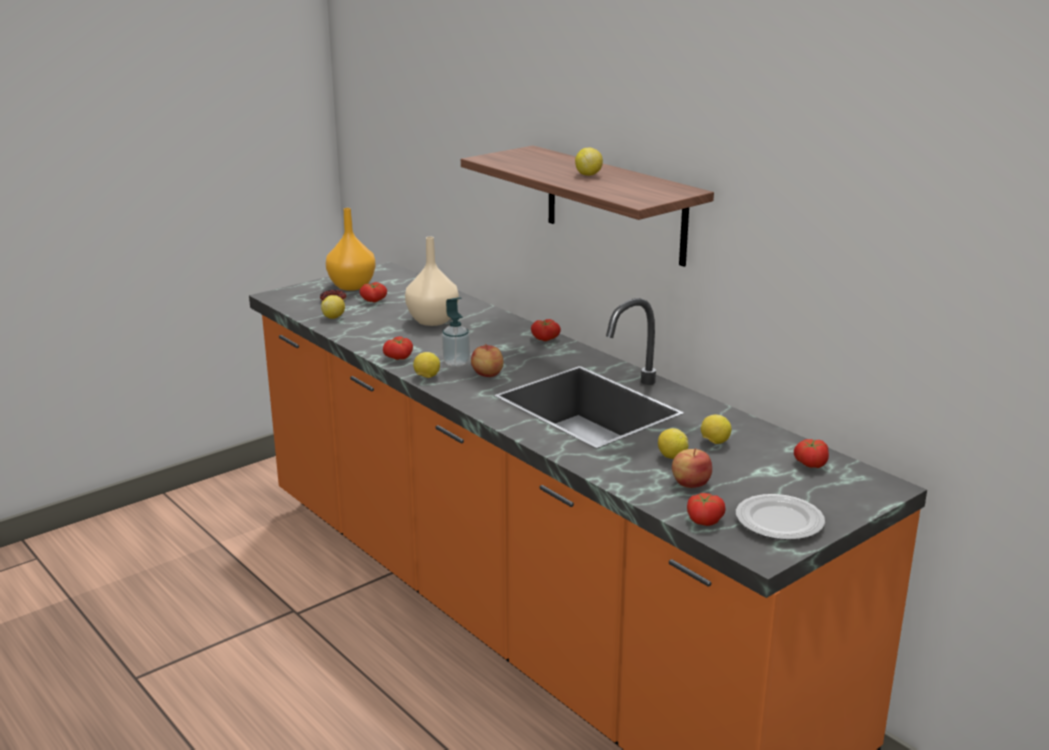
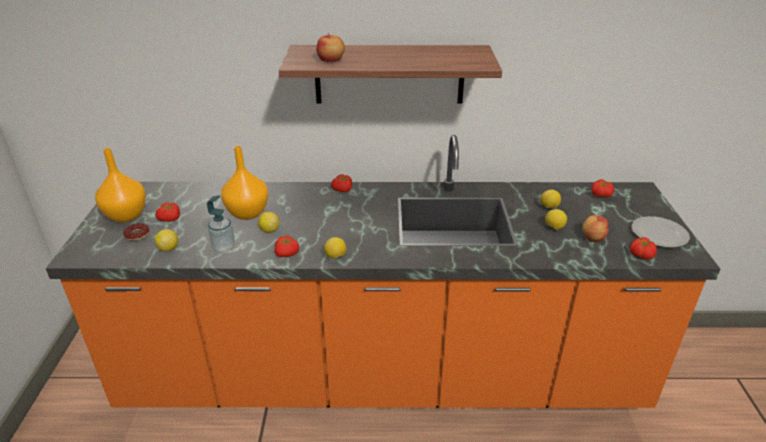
camera: 50 degrees left, 10 degrees up
beige vase [405,237,459,326] -> orange vase [221,146,268,220]
soap dispenser [442,297,470,367] -> soap dispenser moved to [207,195,235,252]
apple [471,344,503,377] -> apple moved to [316,33,345,62]
lemon [575,148,603,176] -> lemon moved to [258,212,279,233]

